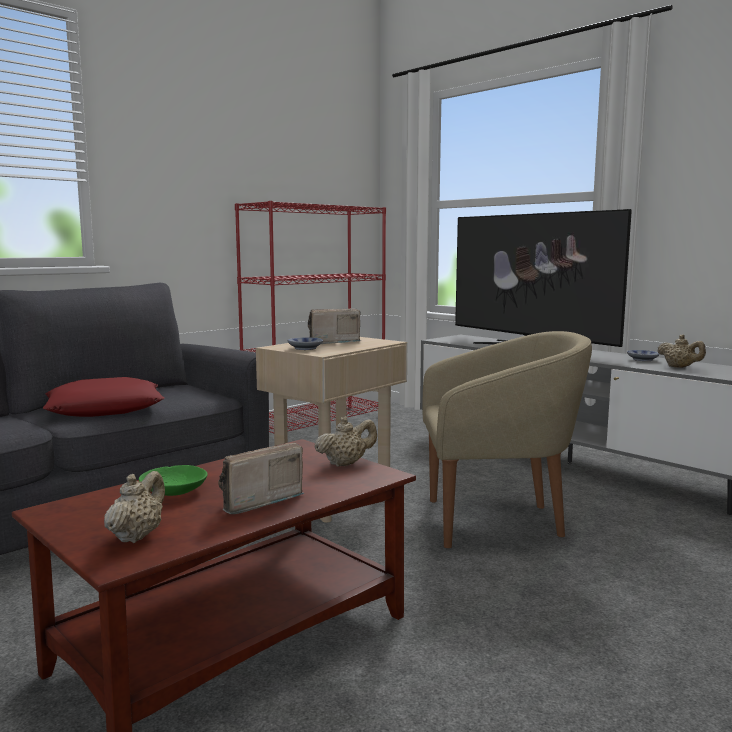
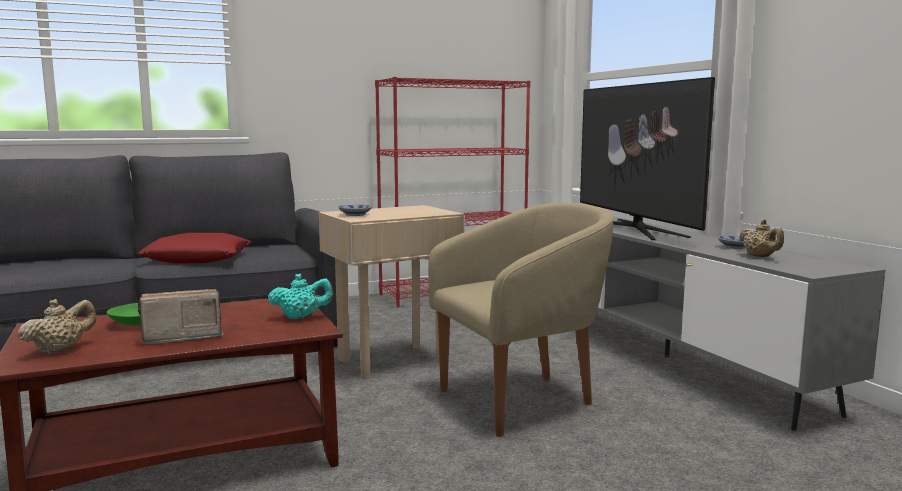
camera: 20 degrees right, 0 degrees up
radio [308,308,361,344] -> none
beige teapot [314,416,377,467] -> turquoise teapot [268,274,333,319]
beige armchair [422,331,592,548] -> beige armchair turned 45 degrees counterclockwise [428,203,614,437]

